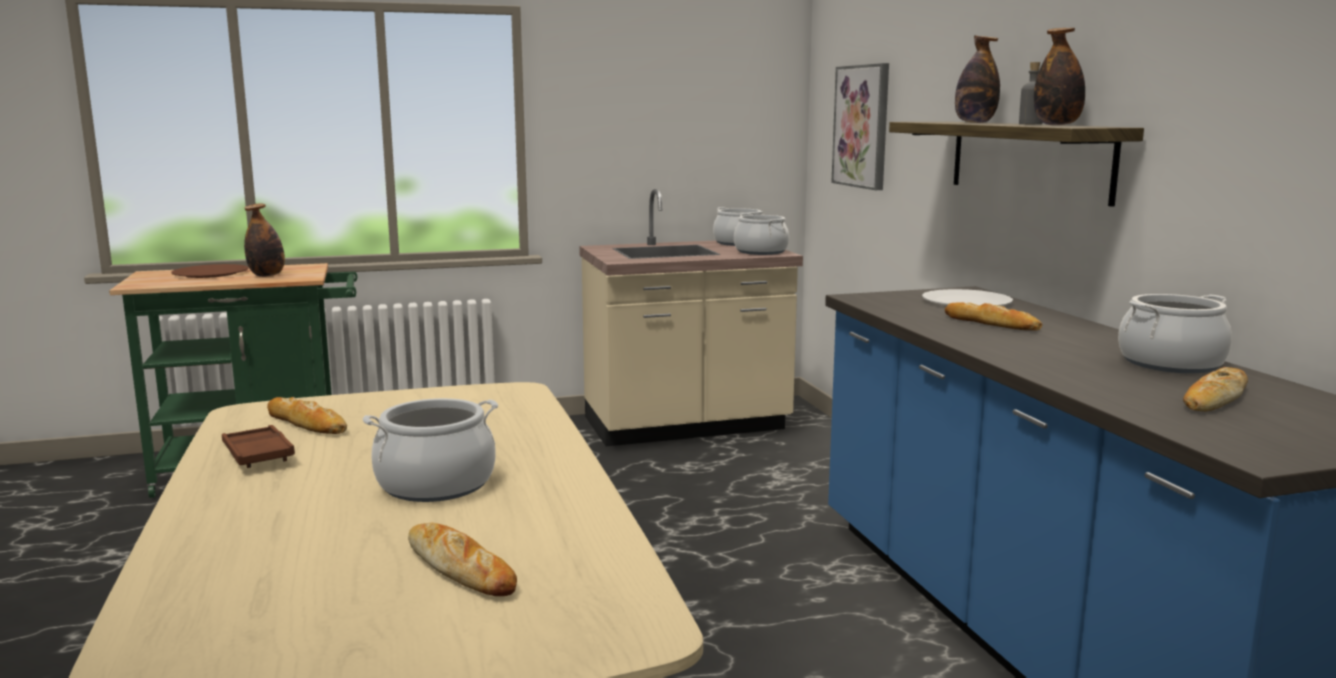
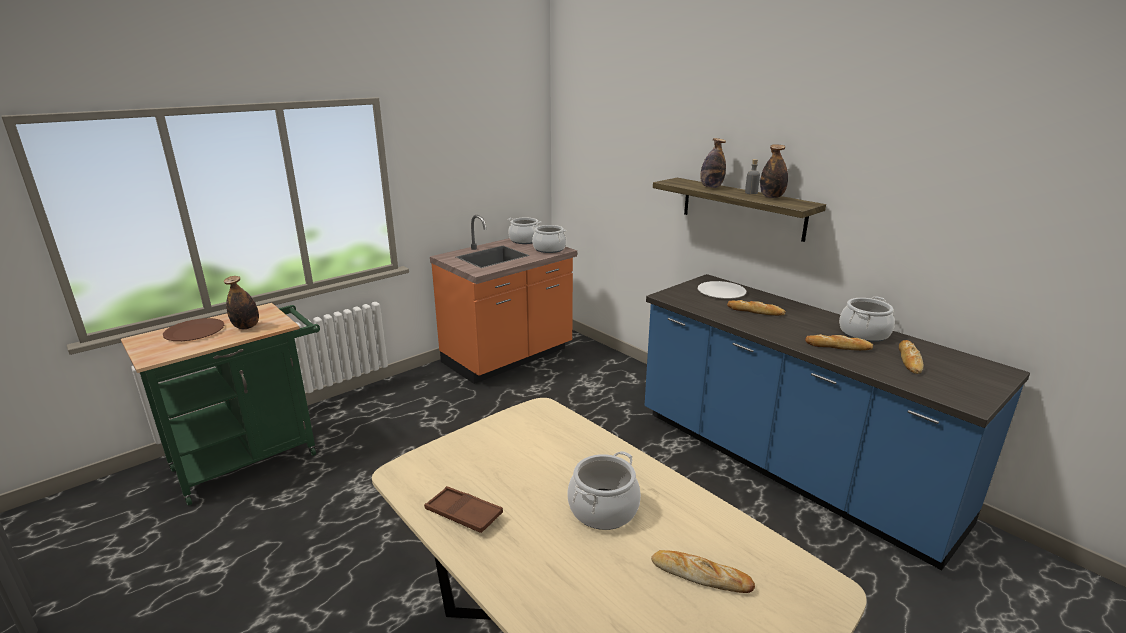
camera: 25 degrees left, 10 degrees up
bread [267,397,347,434] -> bread moved to [805,334,873,351]
beige counter [579,189,803,446] -> orange counter [430,215,577,384]
picture [831,63,889,190] -> none

